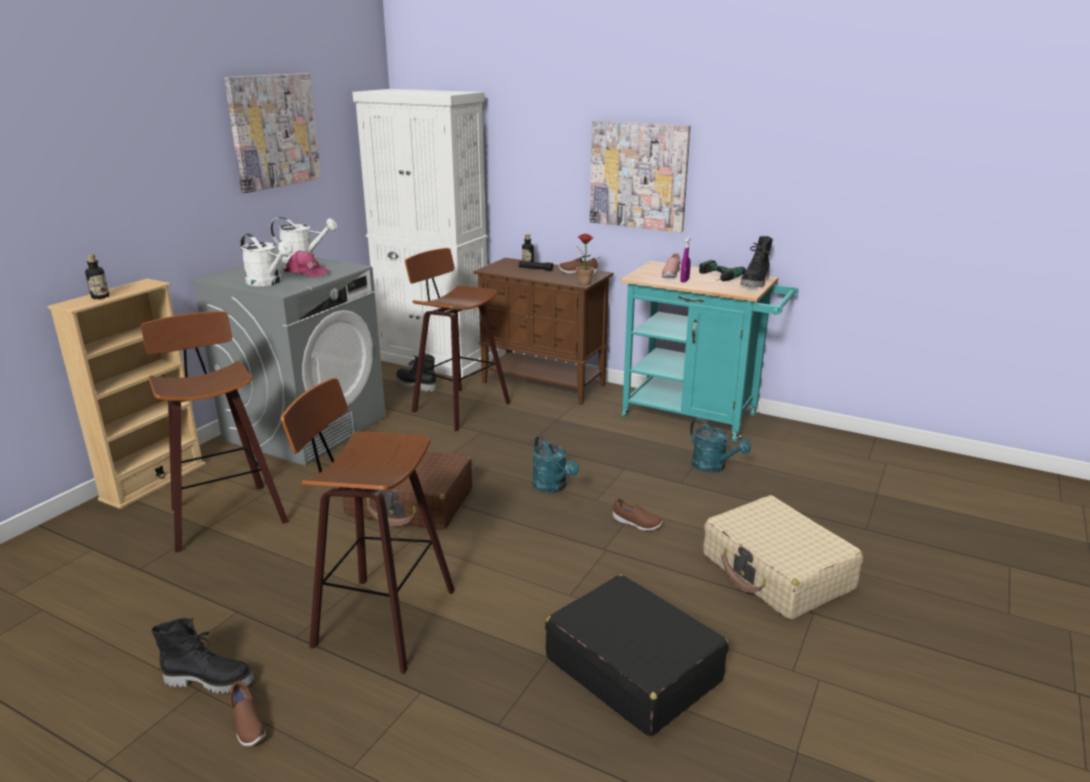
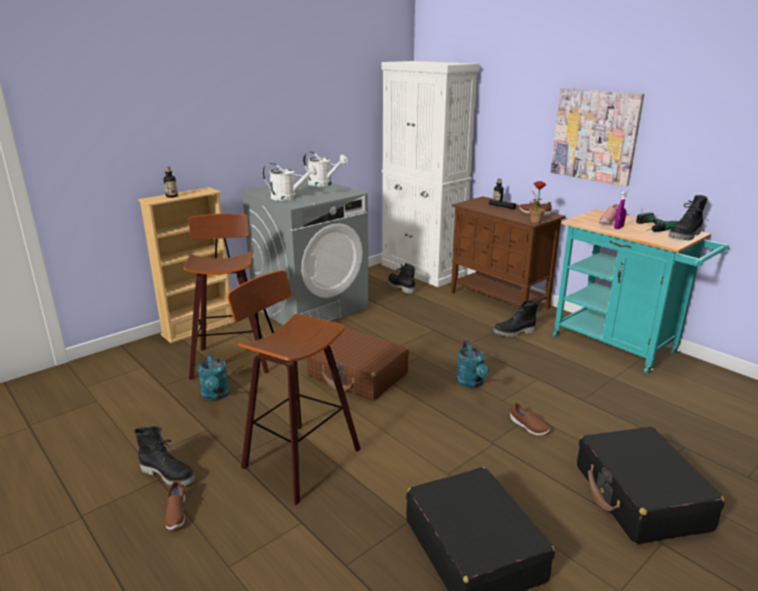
camera: 20 degrees right, 0 degrees up
picture [224,73,321,193] -> none
white watering can [240,234,293,286] -> white watering can turned 45 degrees counterclockwise [262,163,317,201]
pink cap [283,250,331,278] -> none
stool [405,248,510,431] -> none
turquoise watering can [690,418,751,473] -> turquoise watering can moved to [197,351,230,401]
beige suitcase [703,495,863,620] -> black suitcase [577,427,725,544]
none -> black boot [493,301,538,337]

